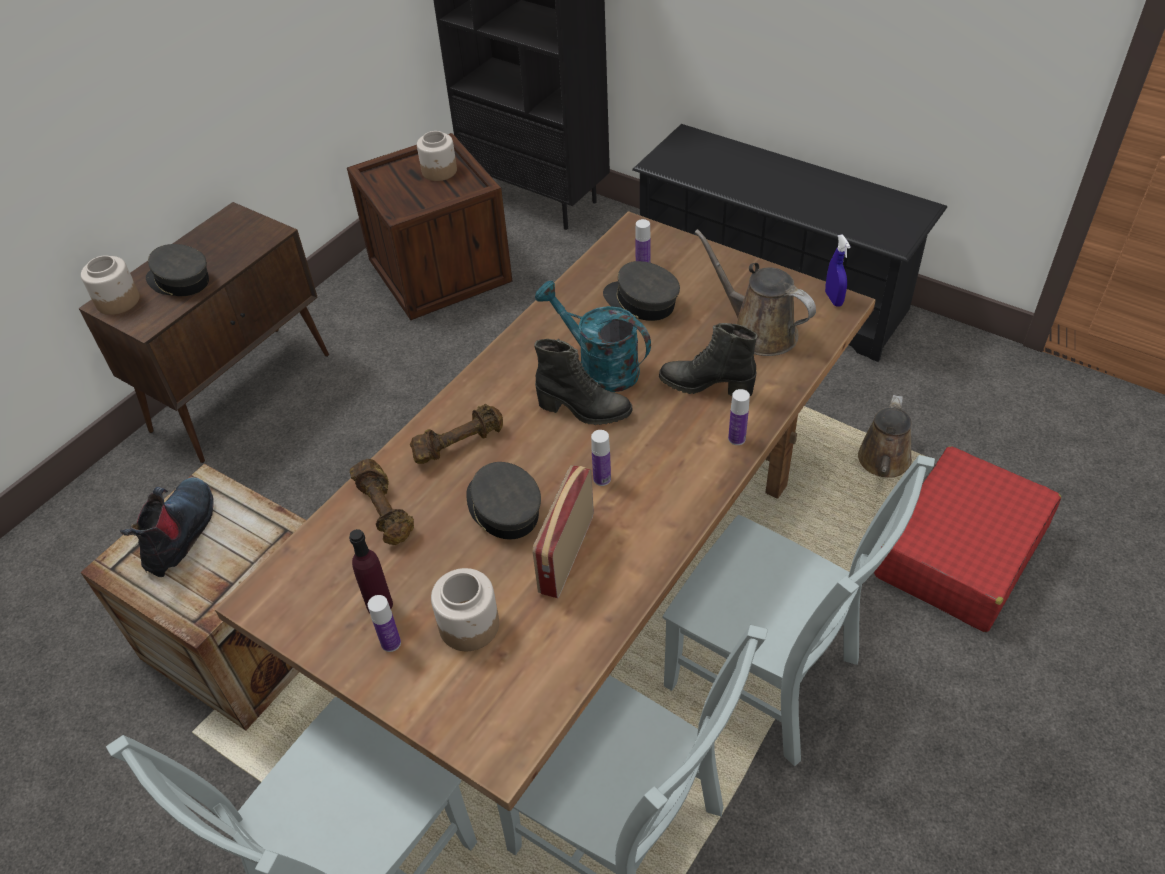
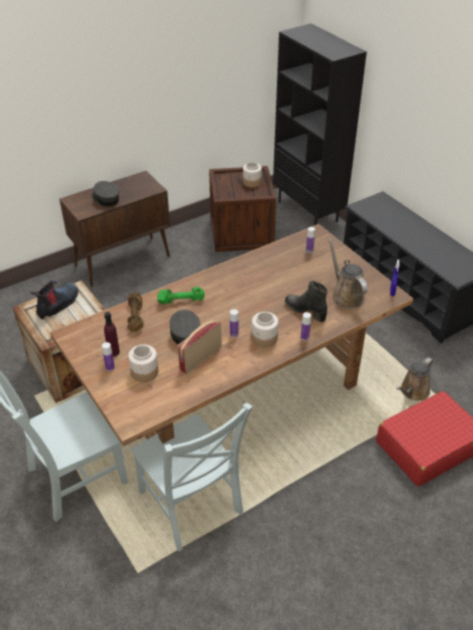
camera: 20 degrees right, 5 degrees down
jar [81,255,140,315] -> jar moved to [251,312,278,348]
brown dumbbell [410,404,503,464] -> green dumbbell [157,287,205,304]
black boot [534,339,633,425] -> none
turquoise watering can [535,281,651,392] -> none
grey cap [603,261,680,321] -> none
grey chair [663,455,935,766] -> none

